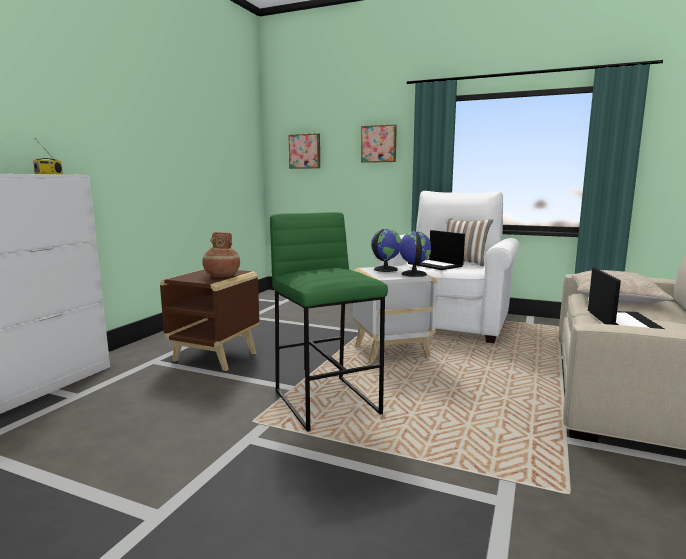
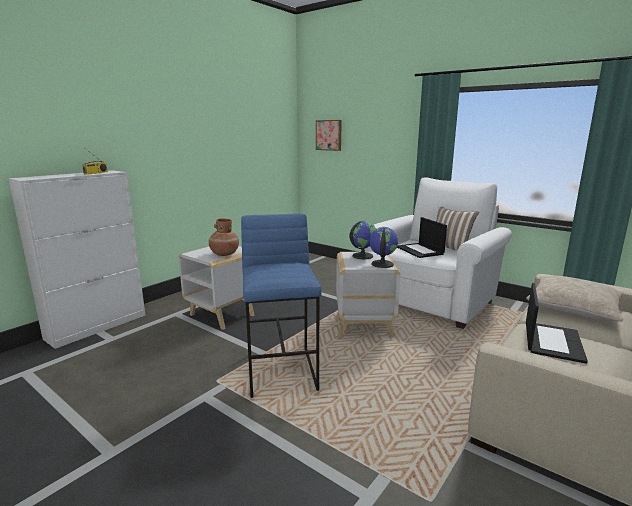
camera: 15 degrees right, 5 degrees up
brown side table [160,269,260,371] -> white side table [178,246,254,330]
green stool [270,212,388,432] -> blue stool [241,214,322,398]
picture [361,124,397,163] -> none

